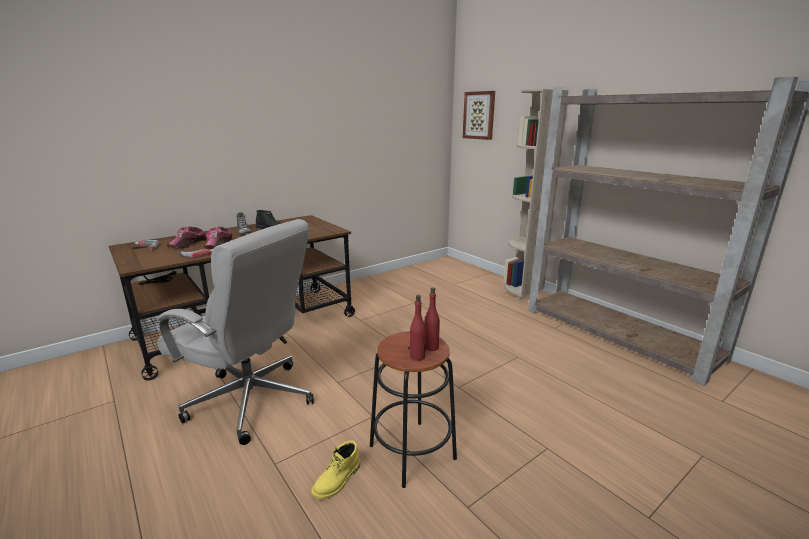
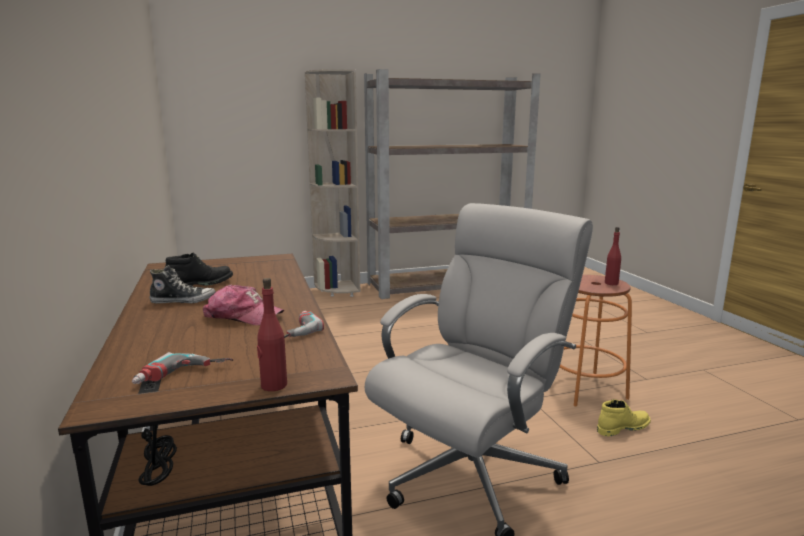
camera: 70 degrees left, 5 degrees down
cap [167,226,207,248] -> none
yellow boot [311,440,360,499] -> yellow boot turned 75 degrees counterclockwise [597,399,651,436]
black stool [370,331,457,488] -> orange stool [559,275,632,406]
red bottle [424,288,440,351] -> red bottle moved to [257,278,287,391]
picture [463,91,495,140] -> none

